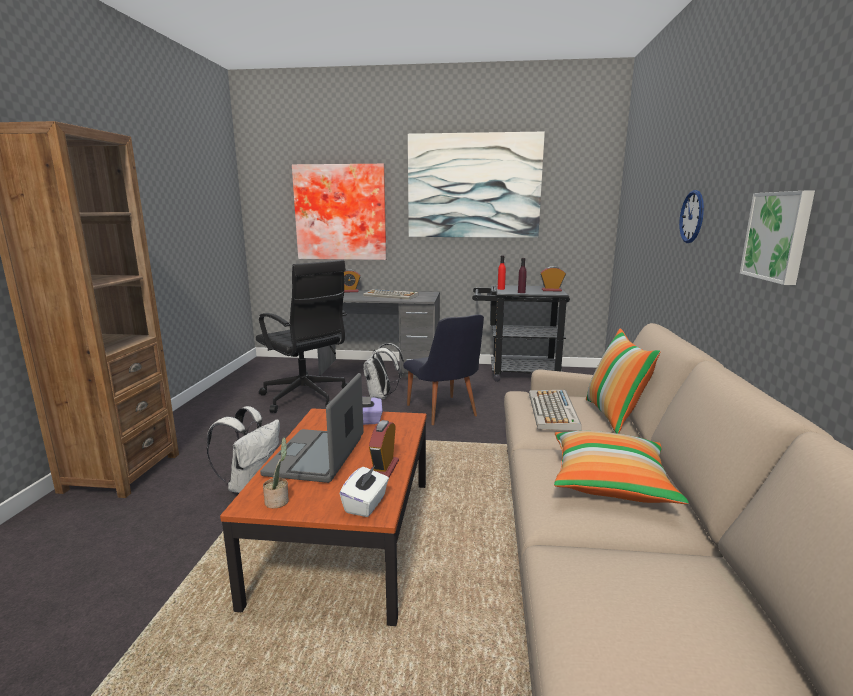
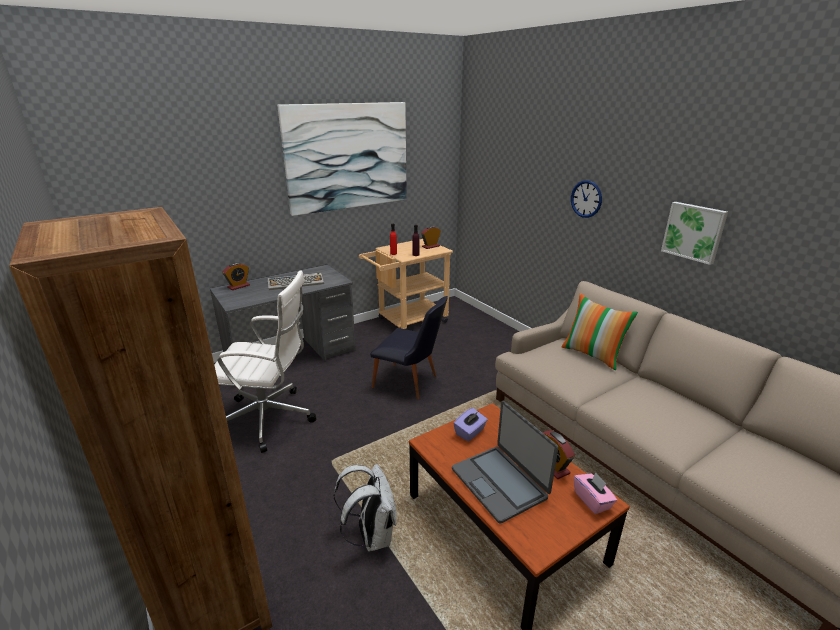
camera: 40 degrees left, 10 degrees up
black office chair [256,260,348,413] -> white office chair [214,270,316,453]
potted plant [263,437,289,508] -> none
picture [292,164,386,260] -> none
white tissue box [340,466,389,517] -> pink tissue box [574,472,617,514]
white backpack [363,343,405,399] -> none
black cart [472,285,570,382] -> beige cart [359,239,453,329]
keyboard [529,390,582,431] -> none
pillow [554,431,689,504] -> none

